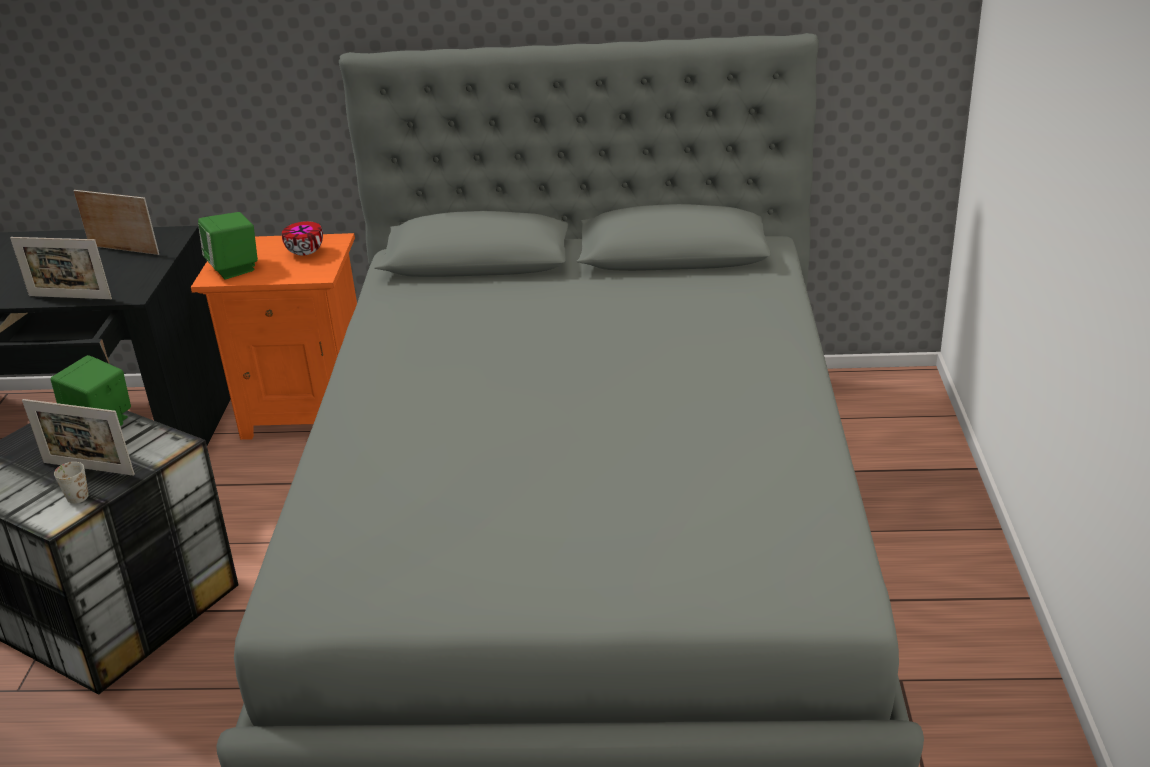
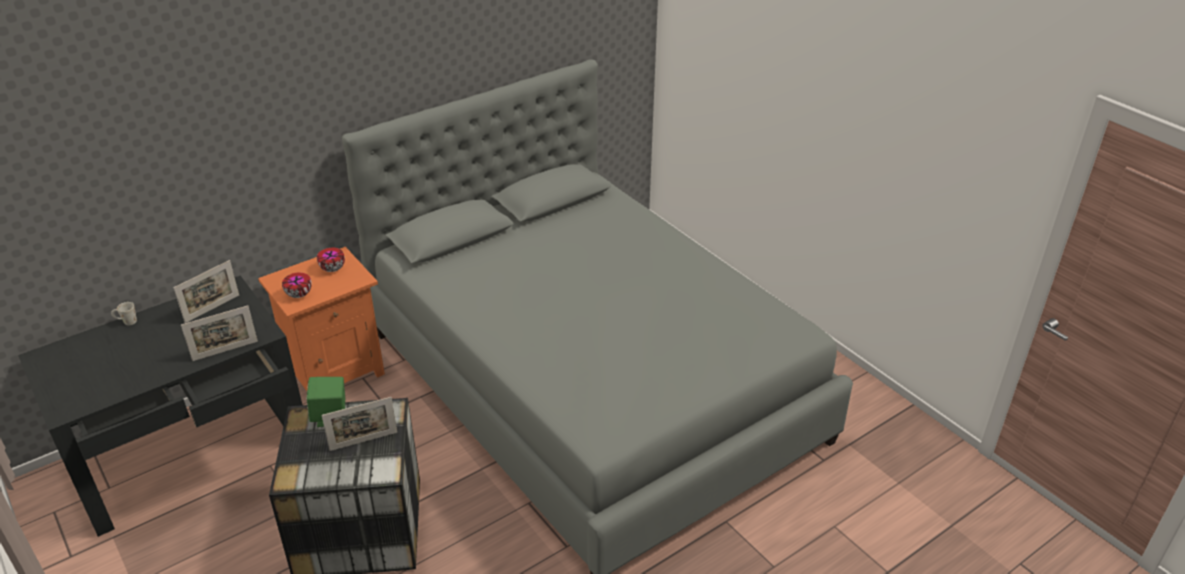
camera: 40 degrees left, 5 degrees up
white mug [54,462,89,504] -> white mug moved to [111,302,137,325]
picture frame [73,190,159,255] -> picture frame turned 150 degrees clockwise [174,260,239,323]
green speaker [198,212,258,280] -> bowl [282,272,312,298]

